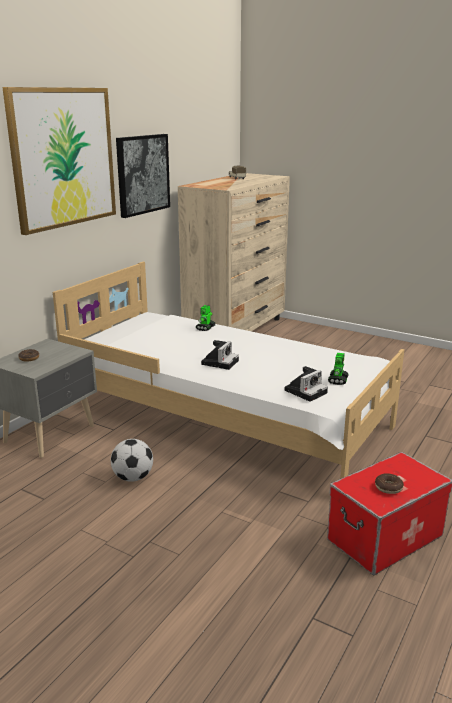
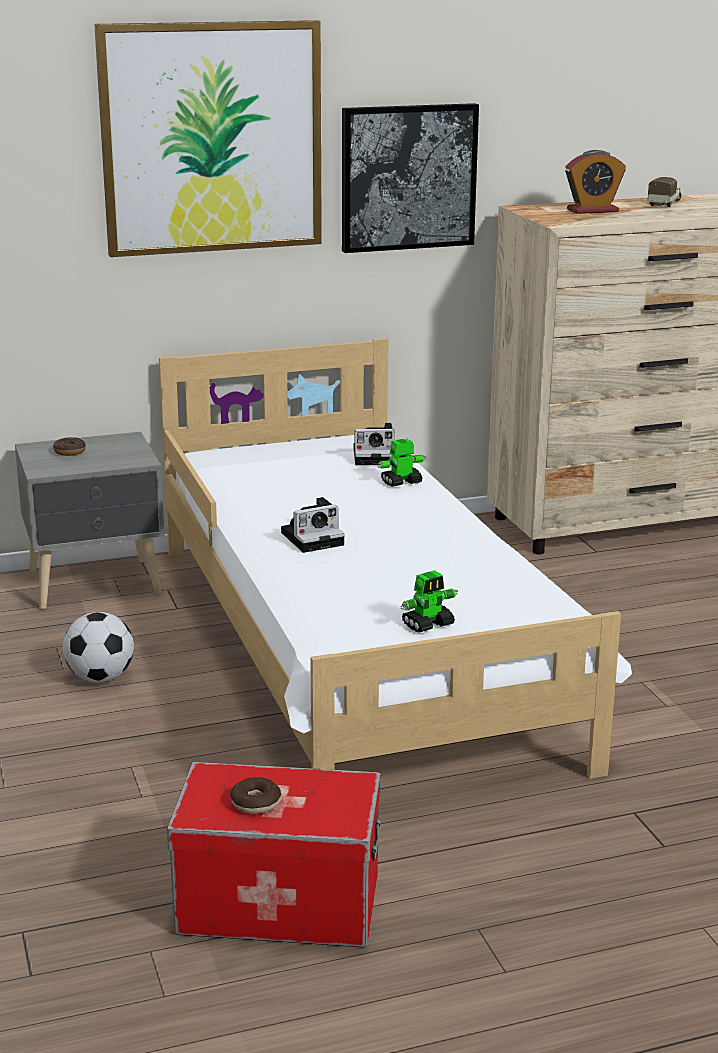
camera: 40 degrees right, 0 degrees up
camera [285,366,328,402] -> camera moved to [354,423,395,465]
none -> alarm clock [565,150,626,214]

